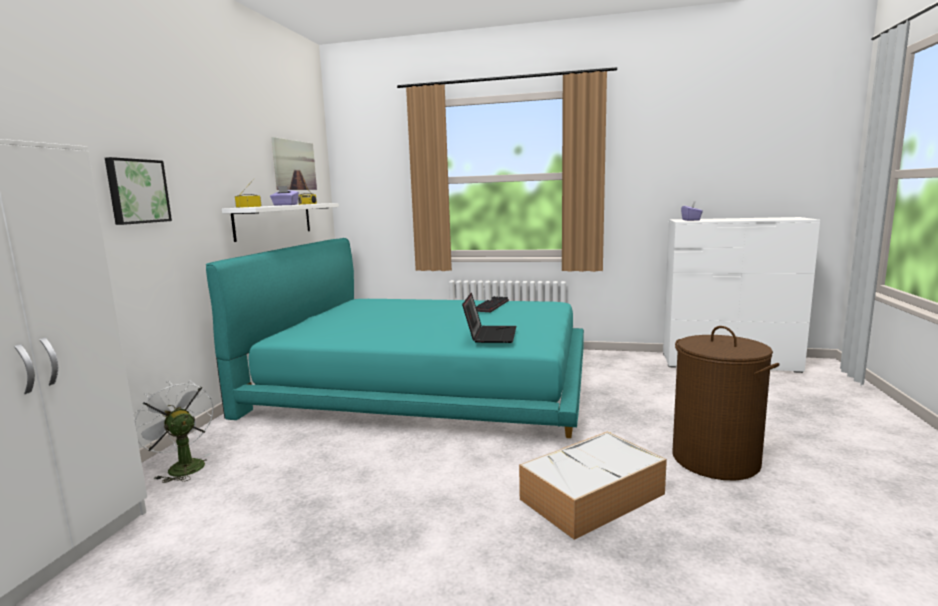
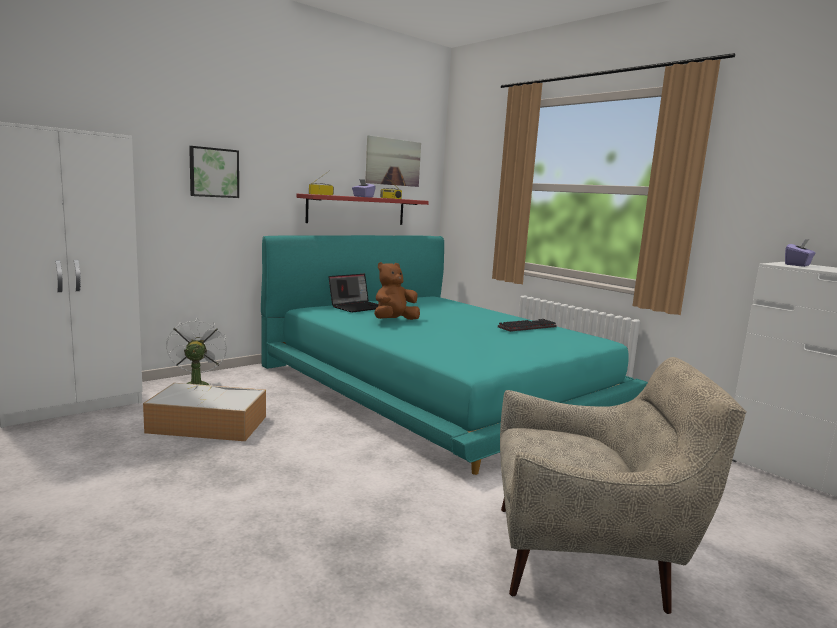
camera: 35 degrees right, 0 degrees up
white shelf [222,203,339,242] -> red shelf [296,194,429,225]
laptop [462,292,516,343] -> laptop moved to [329,274,379,313]
storage box [519,431,667,540] -> storage box moved to [143,383,266,441]
brown laundry basket [672,326,780,481] -> beige armchair [500,357,747,614]
none -> brown plush toy [374,262,420,320]

